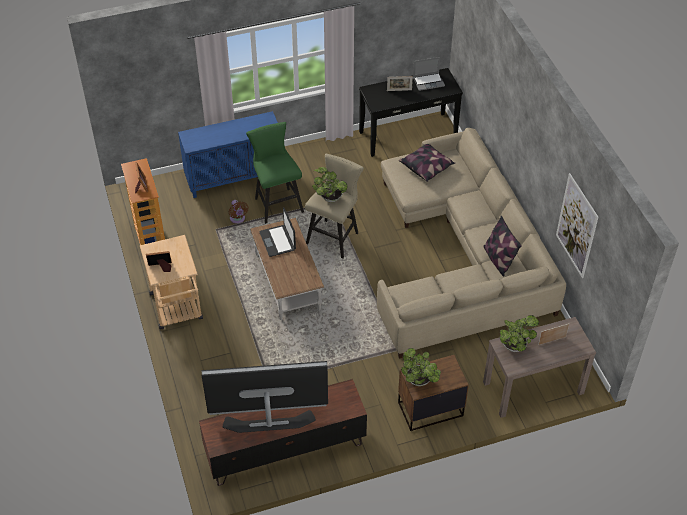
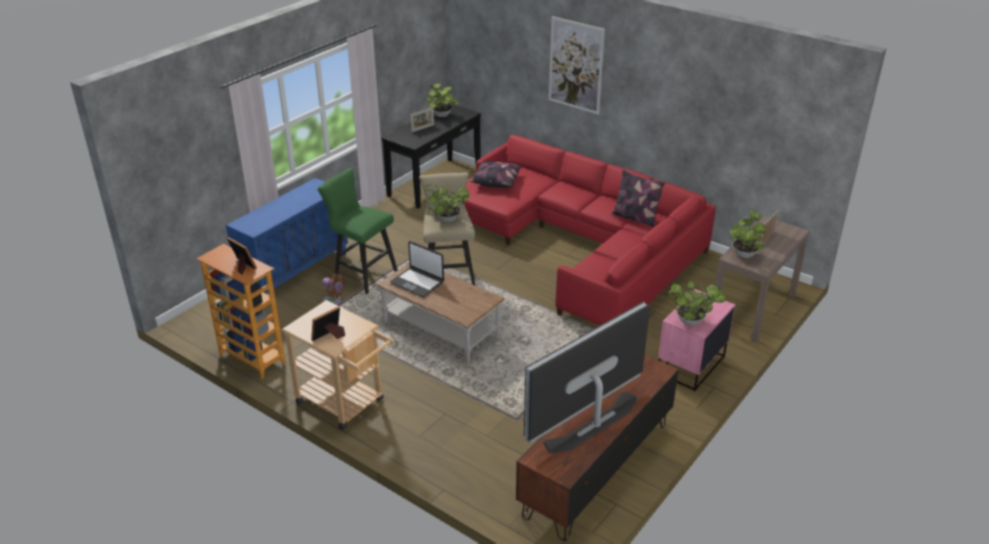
camera: 35 degrees left, 15 degrees down
beige sofa [377,128,566,358] -> red sofa [464,135,716,325]
brown nightstand [398,355,469,431] -> pink nightstand [658,289,735,391]
laptop [413,57,445,91] -> potted plant [426,83,459,117]
picture [556,173,598,278] -> picture moved to [549,16,605,115]

